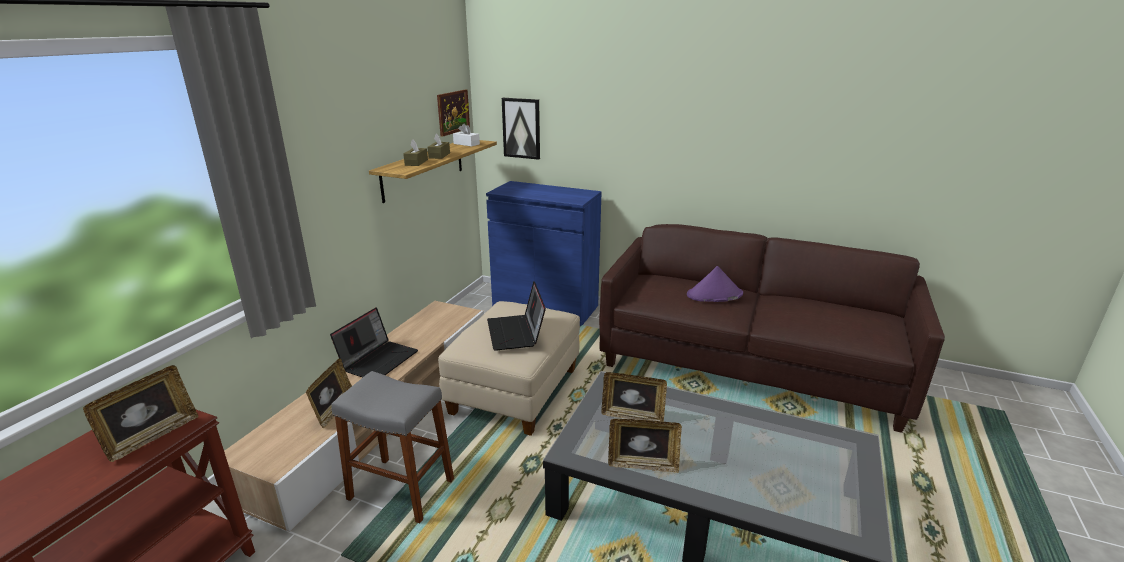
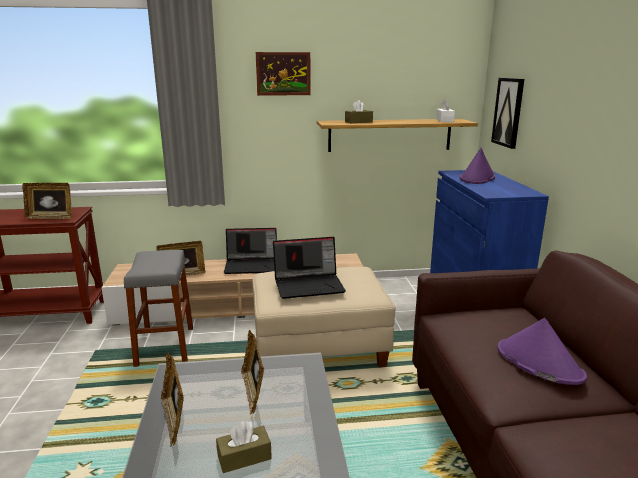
camera: 60 degrees right, 5 degrees down
brown tissue box [427,133,450,159] -> brown tissue box moved to [216,421,272,473]
picture [437,89,470,137] -> picture moved to [256,52,311,96]
laptop [487,281,546,351] -> laptop turned 150 degrees counterclockwise [273,237,346,299]
none -> purple hat [460,148,495,184]

